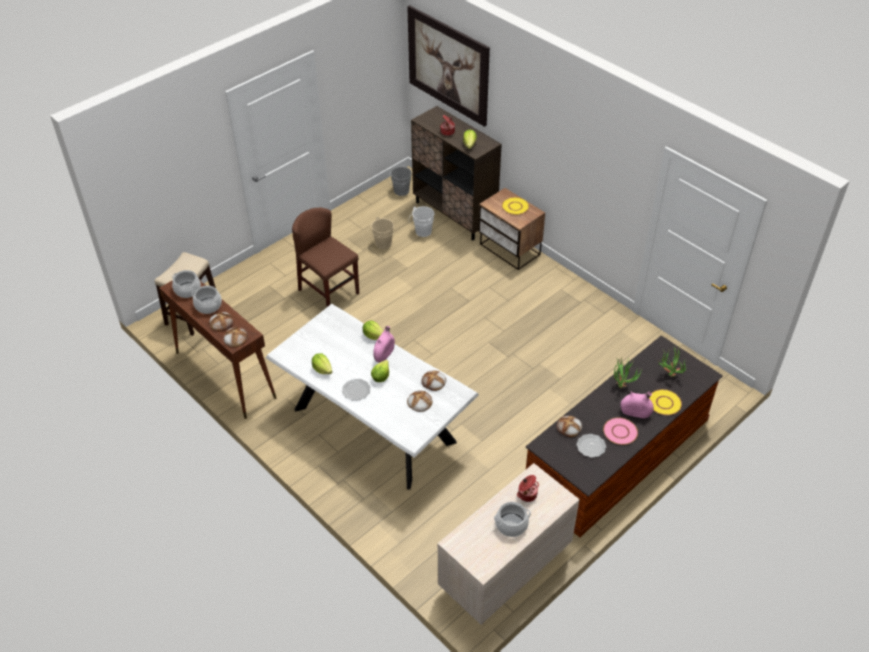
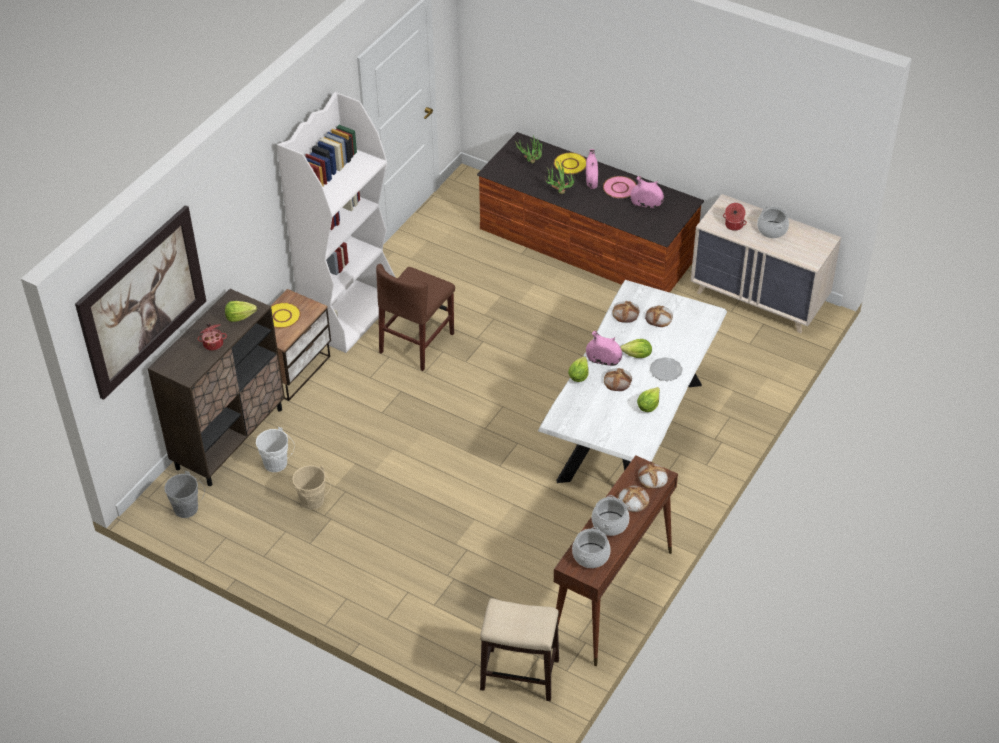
camera: 105 degrees left, 0 degrees up
brown chair [292,208,359,307] -> brown chair moved to [376,264,455,371]
bread [556,416,582,437] -> bread moved to [604,368,632,391]
plate [577,434,606,458] -> pink vase [631,176,664,208]
none -> white bookcase [277,92,396,353]

